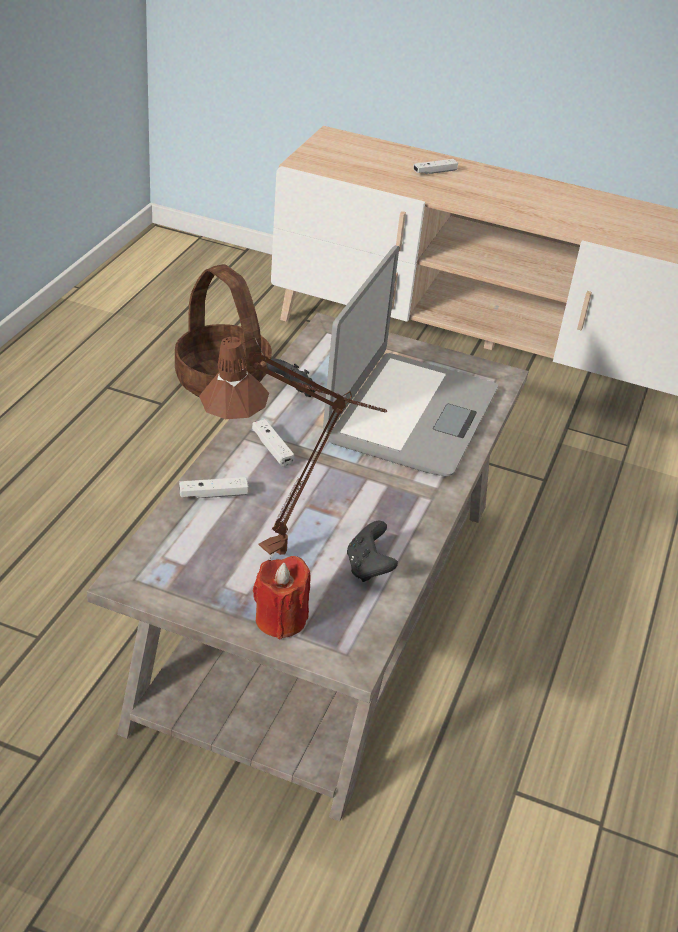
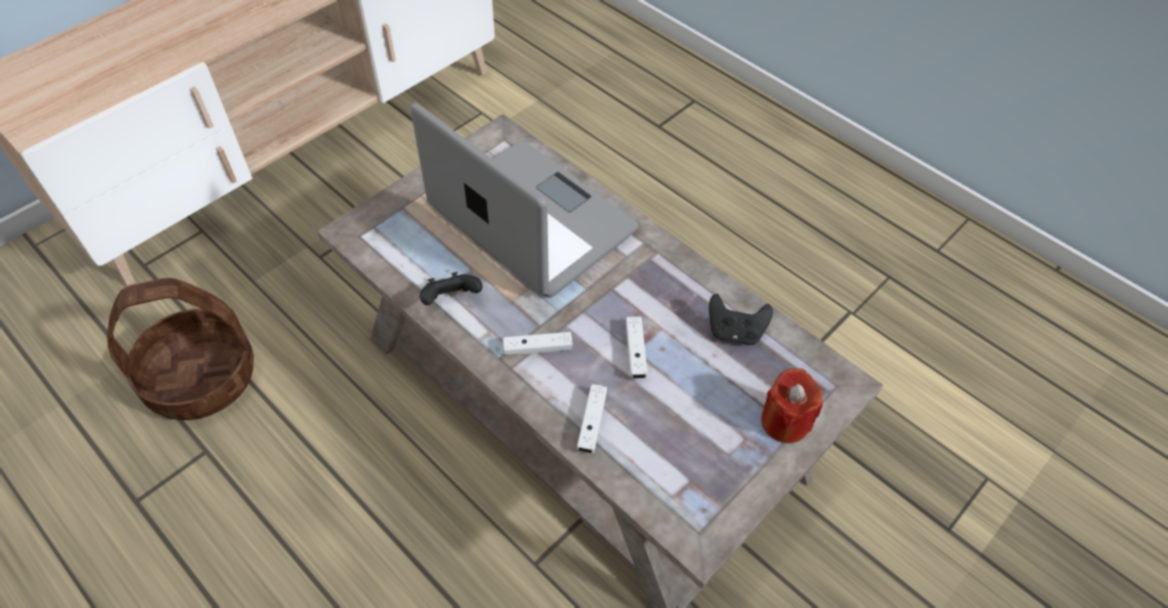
camera: 65 degrees left, 15 degrees up
brown table lamp [199,337,387,555] -> none
white game controller [413,159,458,174] -> white game controller moved to [626,317,648,379]

